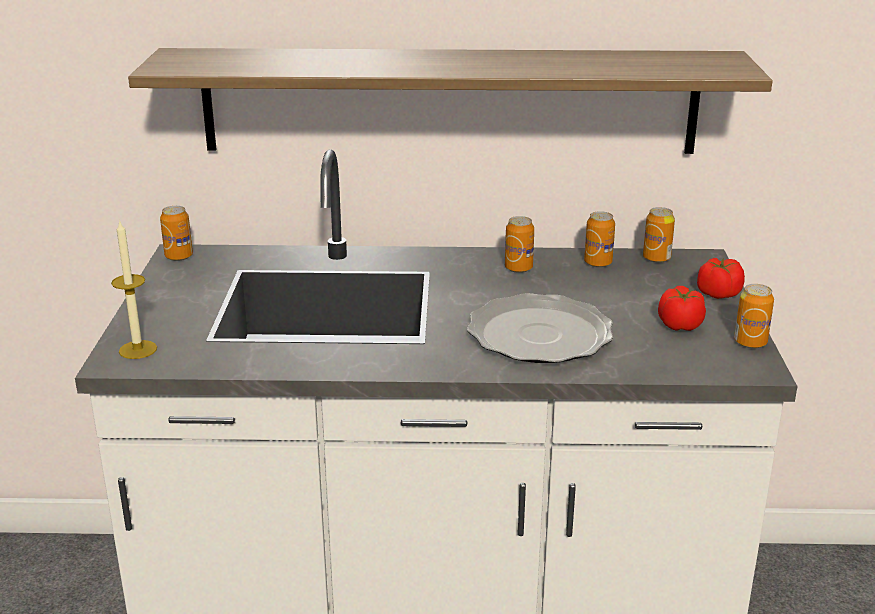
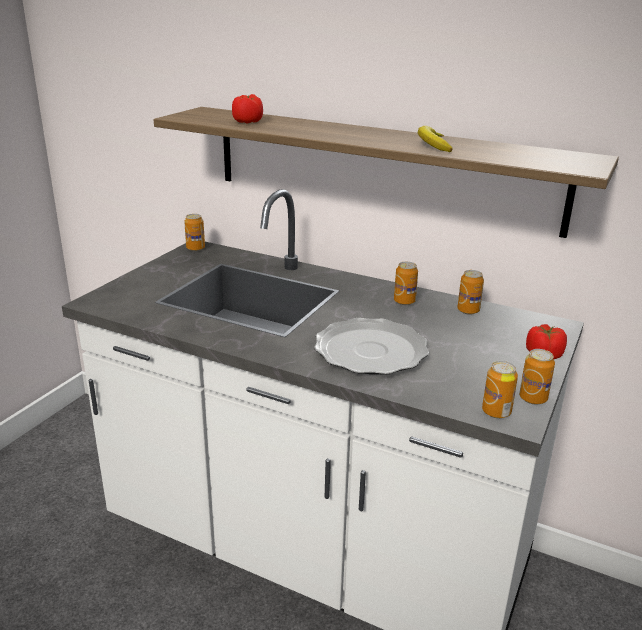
camera: 25 degrees right, 0 degrees up
candle [111,220,157,359] -> none
can [643,207,675,263] -> can moved to [482,361,518,418]
tomato [658,286,706,331] -> tomato moved to [232,94,263,124]
none -> banana [418,126,453,152]

